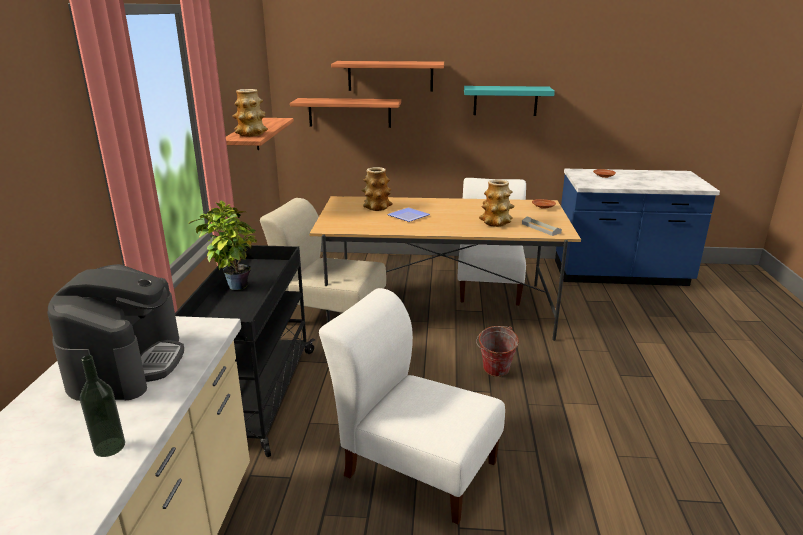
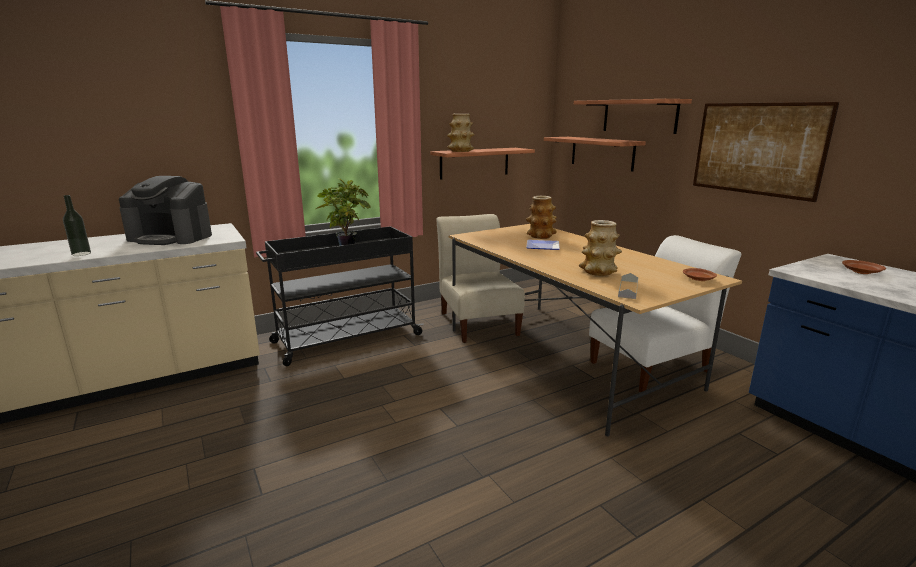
camera: 55 degrees right, 5 degrees down
coffee machine [48,264,184,401] -> coffee machine turned 45 degrees clockwise [119,176,212,245]
white chair [319,288,505,524] -> none
turquoise shelf [464,86,555,116] -> picture [693,102,839,202]
bucket [476,326,519,377] -> none

